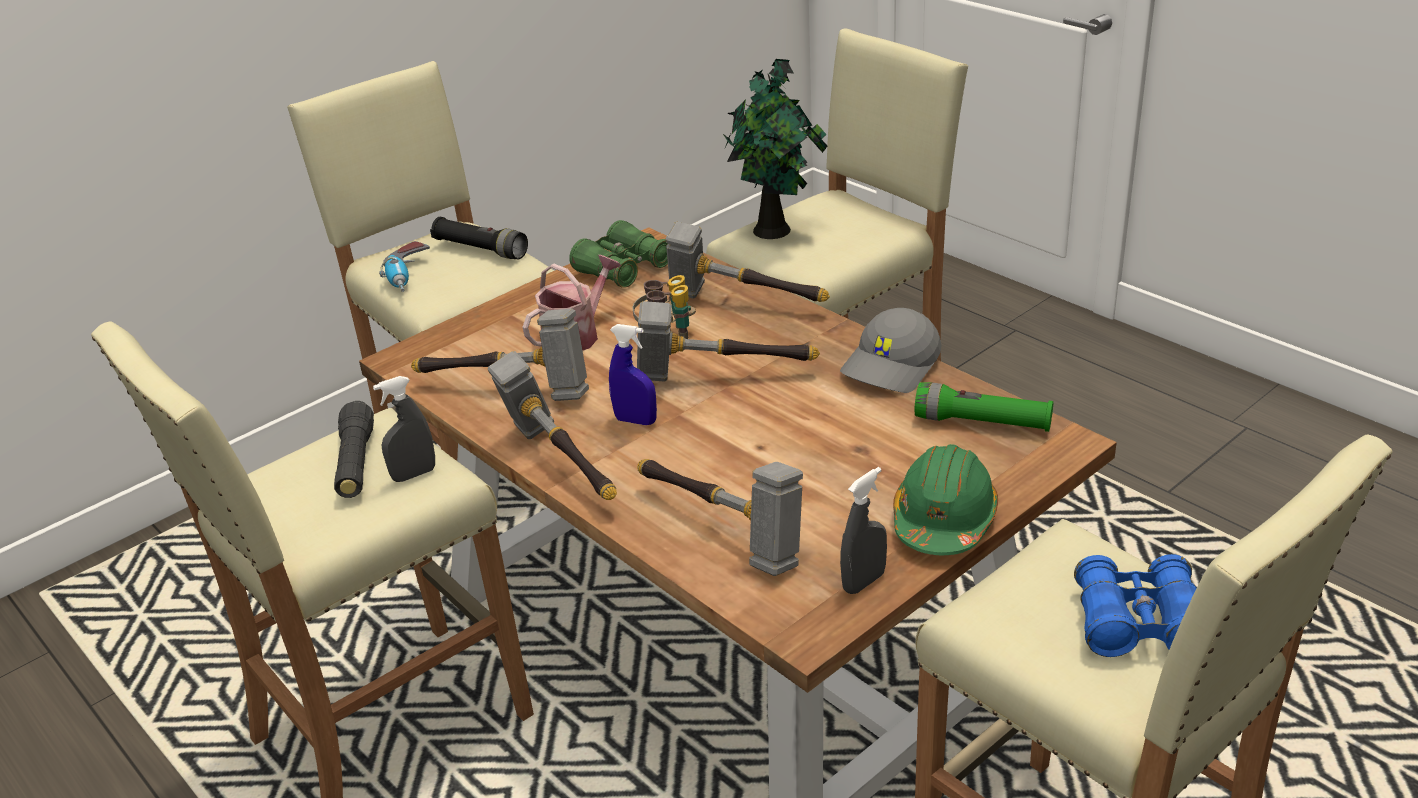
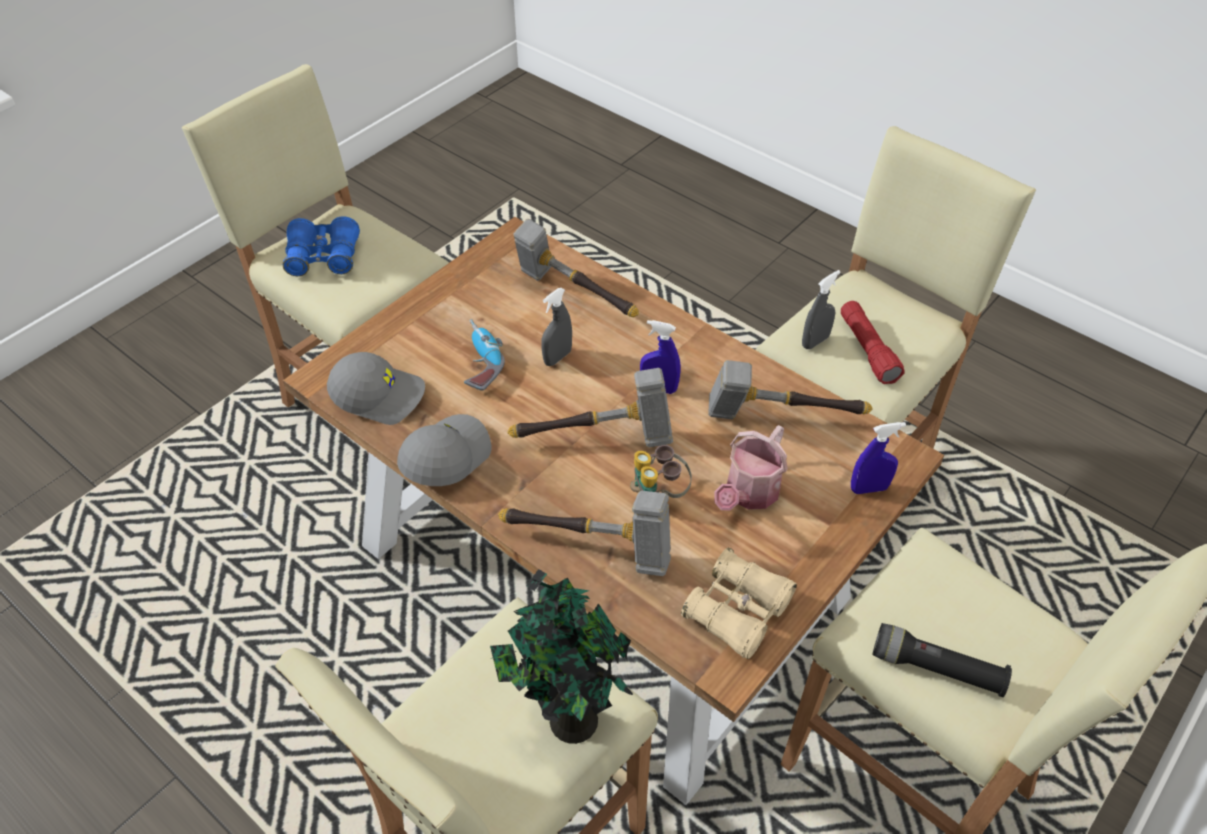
camera: 170 degrees right, 15 degrees up
black flashlight [334,401,374,498] -> red flashlight [841,301,904,384]
power drill [379,241,430,292] -> power drill moved to [464,319,505,391]
hammer [488,351,617,500] -> none
green binoculars [569,220,668,288] -> beige binoculars [681,547,797,659]
grey spray bottle [840,467,887,594] -> grey spray bottle moved to [541,288,572,366]
green hard hat [893,444,998,555] -> none
green flashlight [915,383,1054,432] -> grey cap [327,352,425,425]
none -> blue spray bottle [851,422,906,494]

